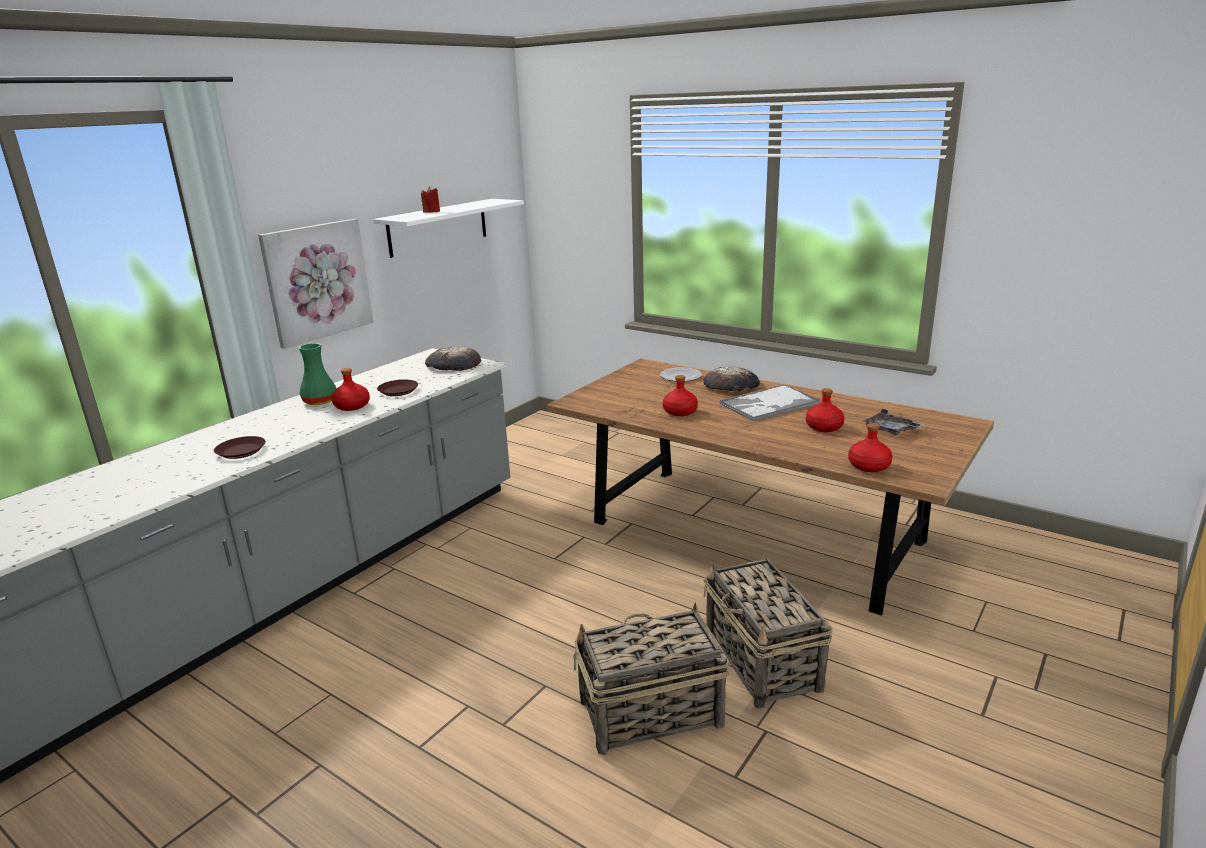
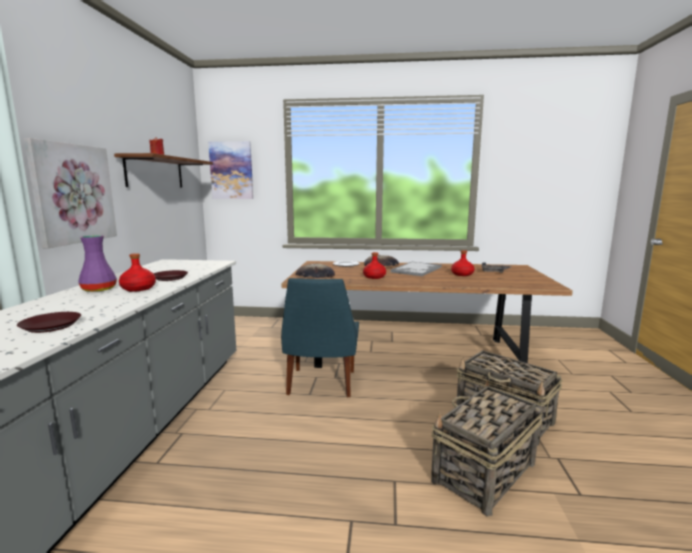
camera: 30 degrees left, 10 degrees down
green vase [298,343,337,405] -> purple vase [78,235,117,292]
white shelf [373,199,524,258] -> brown shelf [114,153,213,187]
bread [425,346,481,371] -> bread moved to [296,263,335,278]
red bottle [848,423,892,472] -> none
none -> picture [208,141,253,199]
none -> blue chair [281,278,359,397]

